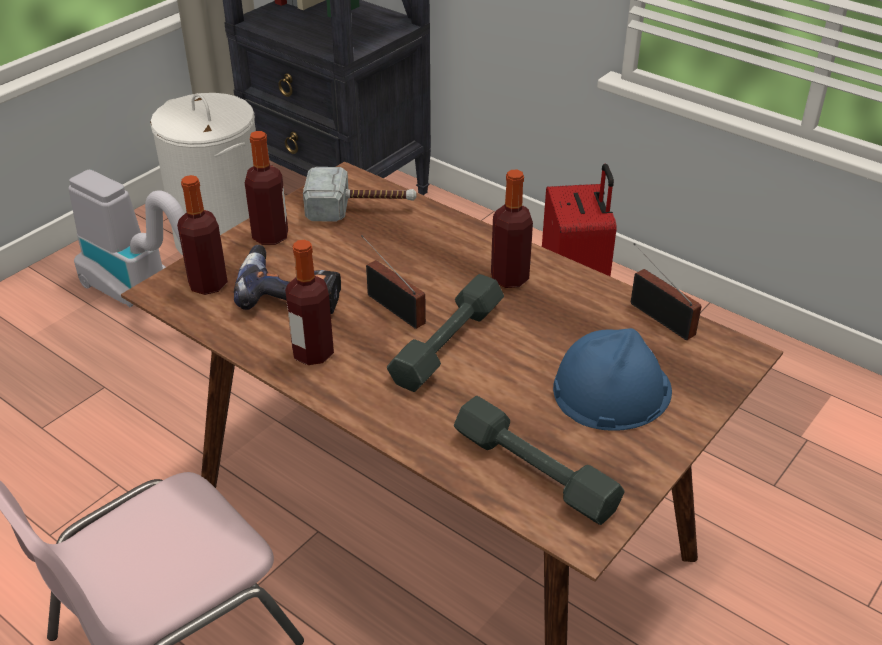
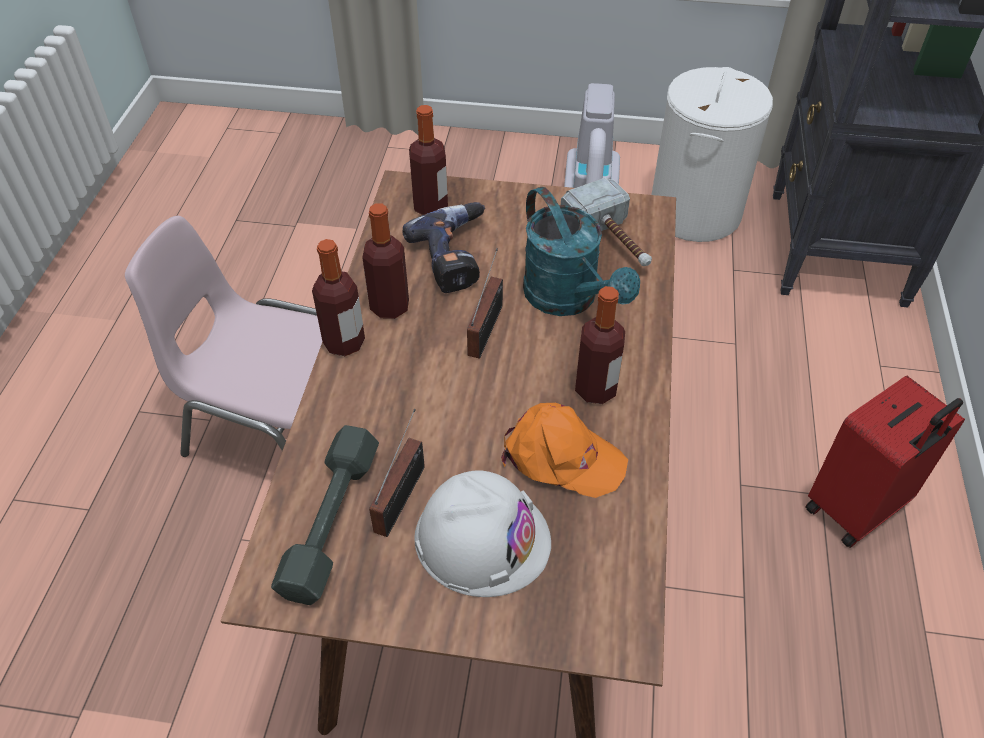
camera: 60 degrees right, 10 degrees up
bottle [245,131,288,245] -> bottle moved to [312,239,365,356]
grey dumbbell [387,274,504,392] -> none
blue hard hat [553,328,672,431] -> white hard hat [415,470,551,597]
radio [631,243,702,340] -> radio moved to [369,409,425,537]
none -> orange cap [501,403,628,498]
none -> turquoise watering can [523,187,640,316]

